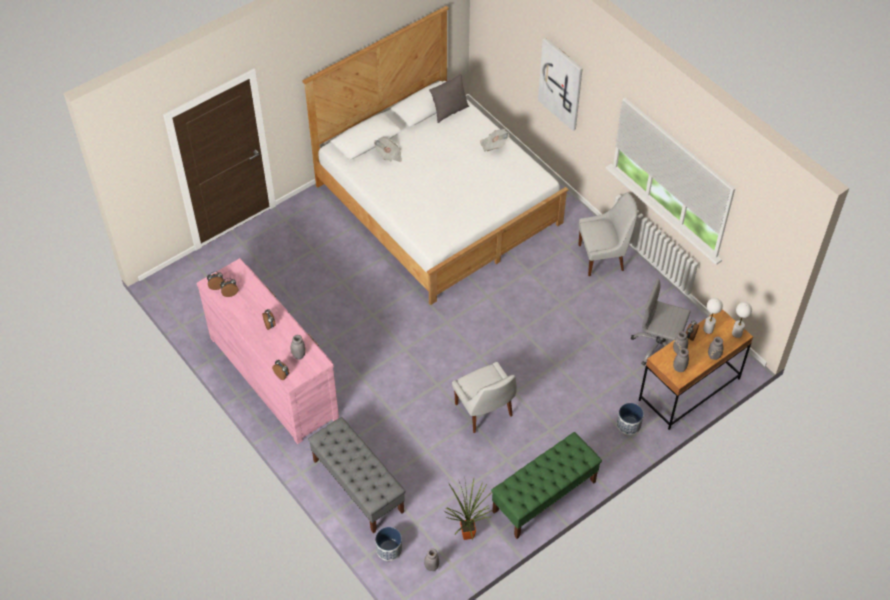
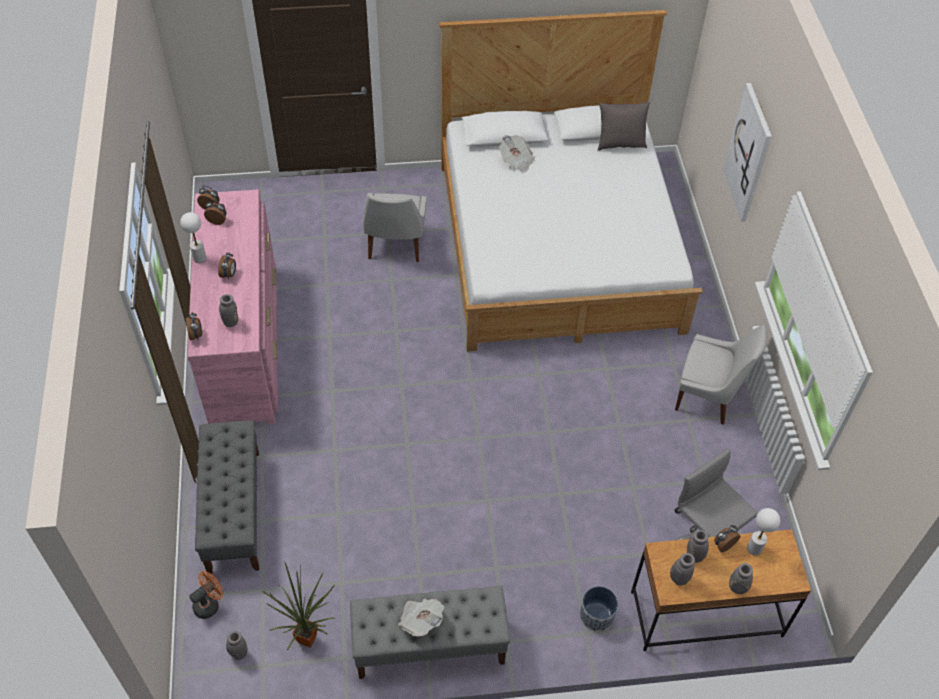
camera: 30 degrees right, 0 degrees up
planter [375,527,402,561] -> orange fan [189,571,223,619]
white chair [452,362,517,433] -> white chair moved to [363,193,427,262]
newspaper [480,129,509,152] -> newspaper moved to [398,599,445,637]
green bench [491,432,602,539] -> grey bench [350,586,510,679]
white table lamp [732,302,752,338] -> white table lamp moved to [180,212,206,263]

